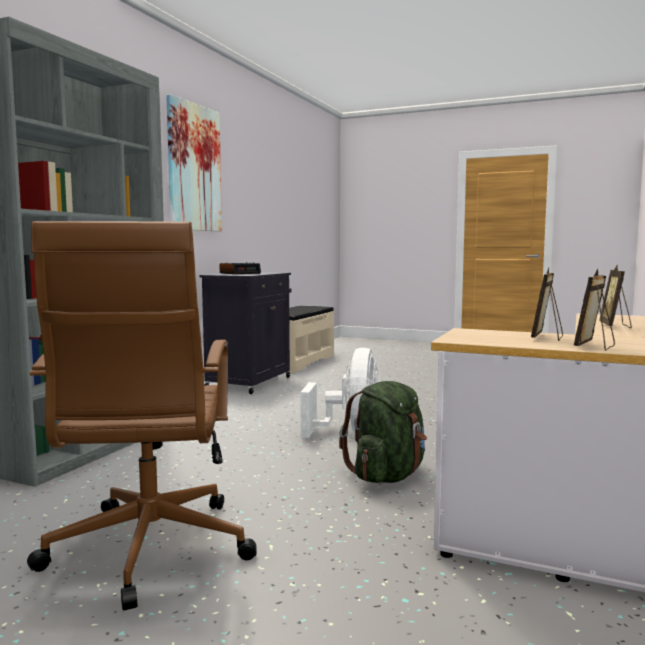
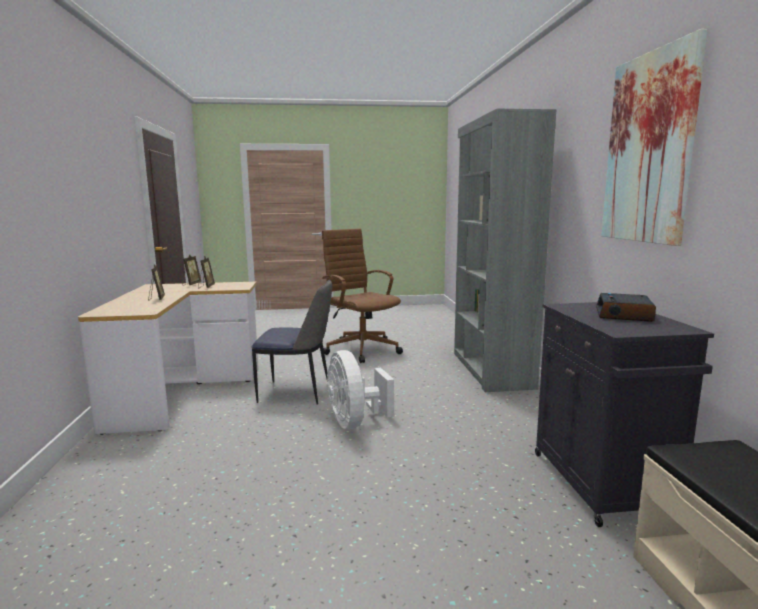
camera: 150 degrees right, 5 degrees up
green backpack [339,381,427,483] -> chair [252,280,332,405]

